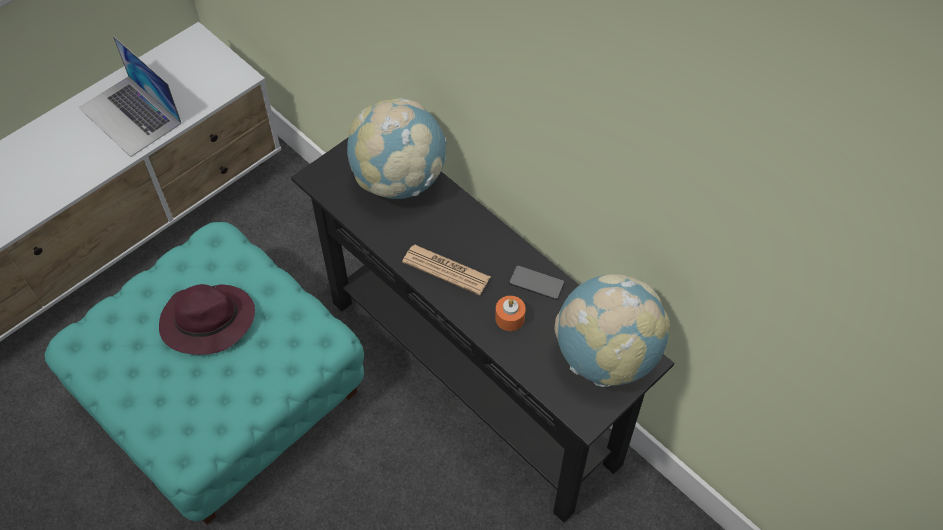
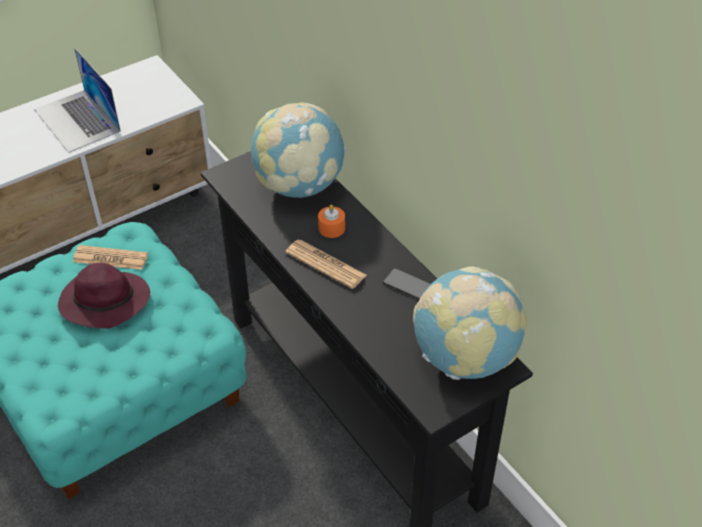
camera: 10 degrees right, 10 degrees down
orange candle [495,296,526,331] -> orange candle moved to [318,205,345,238]
none -> newspaper [73,245,148,270]

